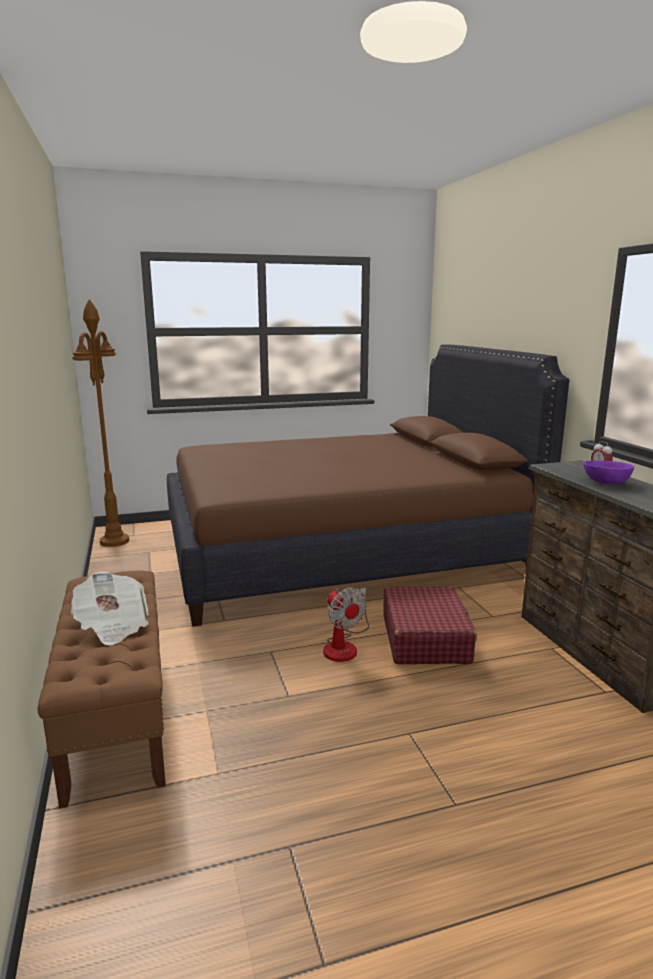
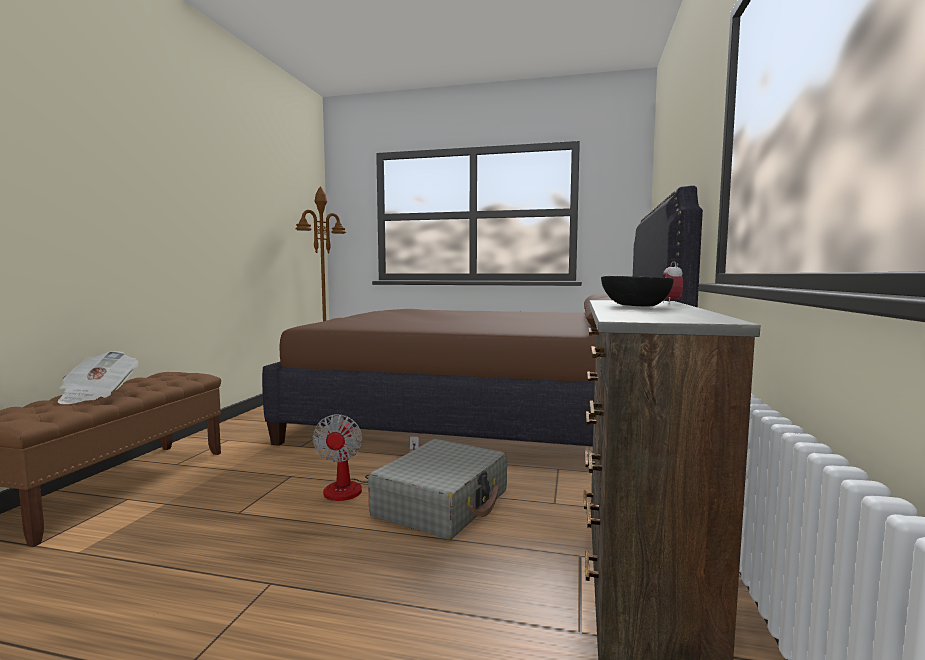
camera: 30 degrees right, 10 degrees down
red suitcase [383,586,477,664] -> grey suitcase [368,439,507,540]
purple bowl [583,460,634,484] -> black bowl [601,276,674,307]

